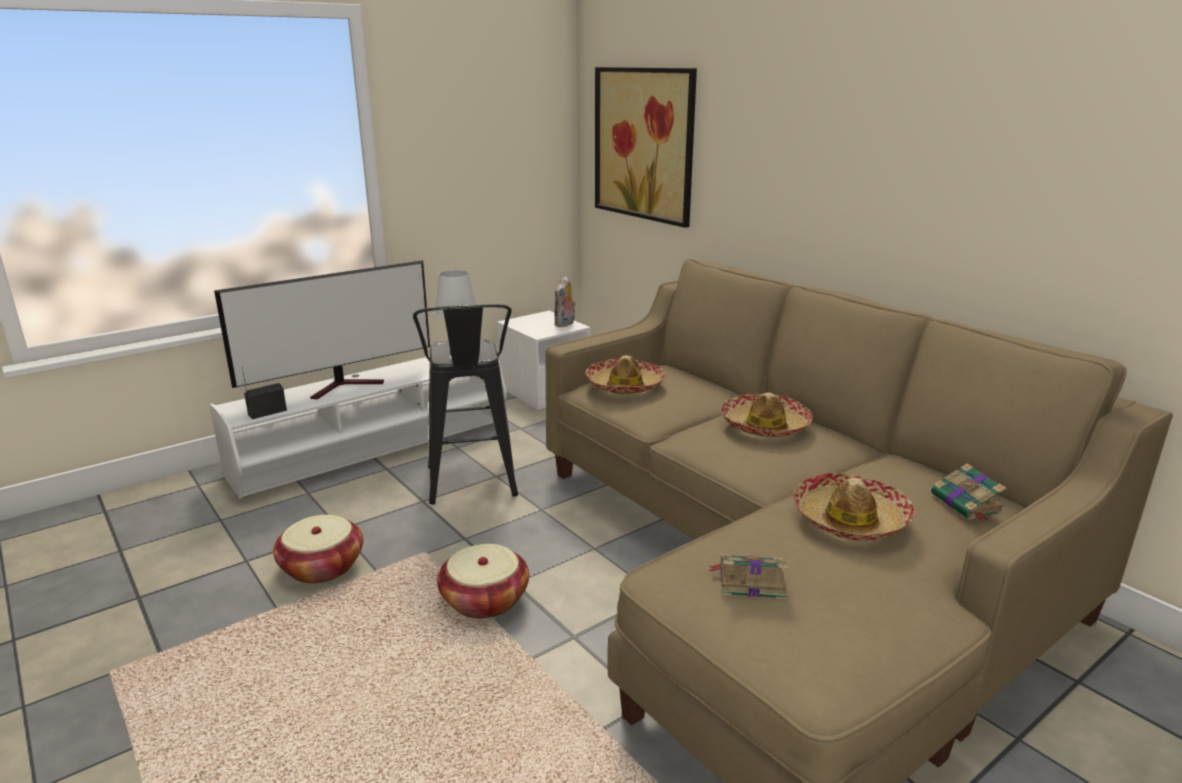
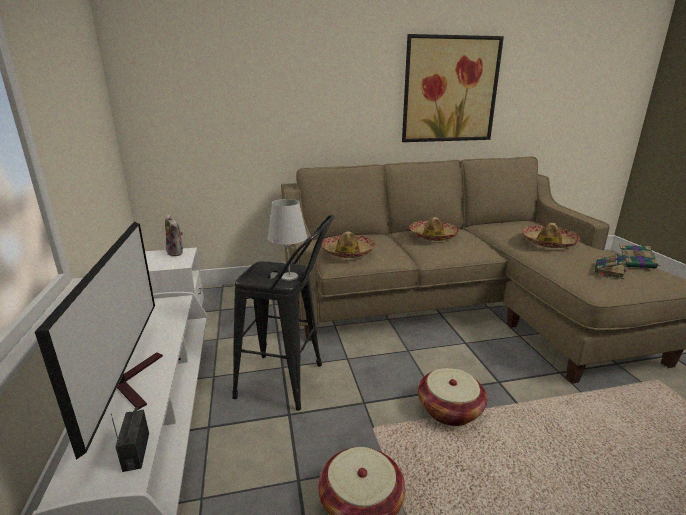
camera: 65 degrees left, 0 degrees up
picture [595,67,697,228] -> picture moved to [402,34,504,142]
book [931,463,1006,521] -> book moved to [617,245,660,269]

